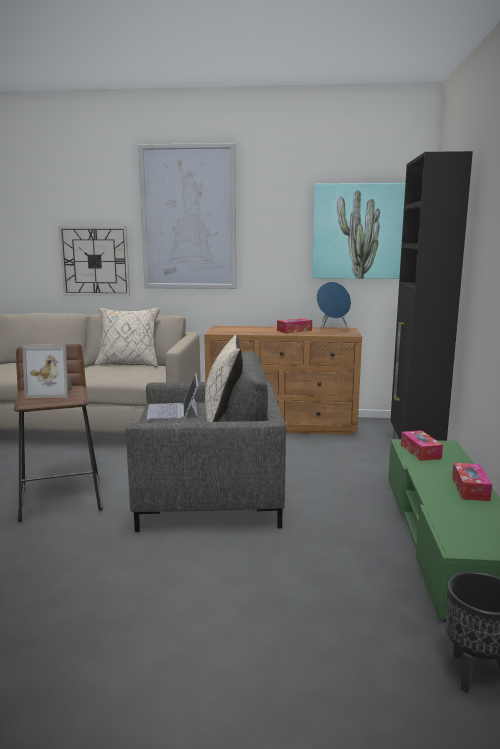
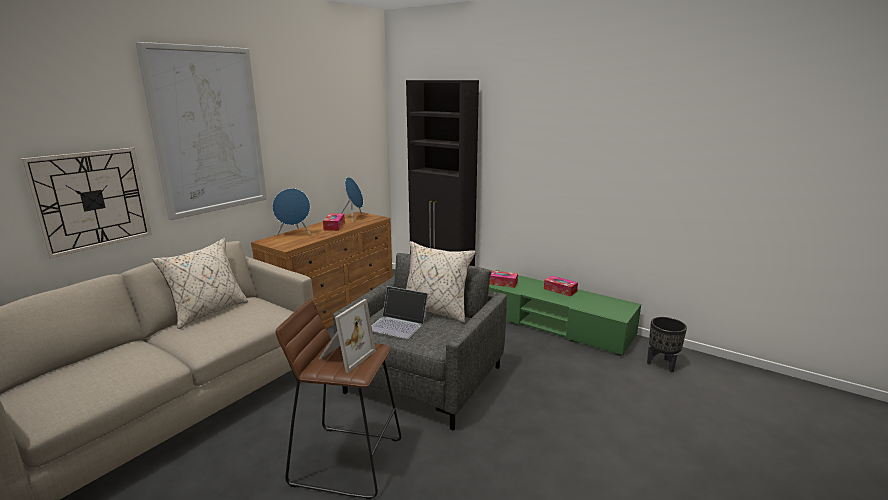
camera: 60 degrees left, 5 degrees up
picture [312,183,405,279] -> none
none -> blue speaker [272,188,311,236]

